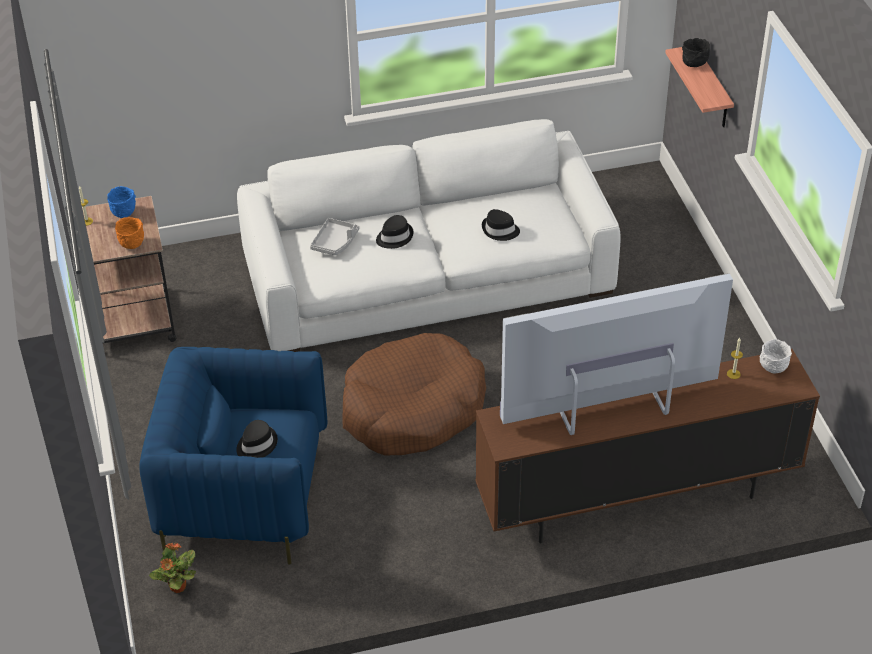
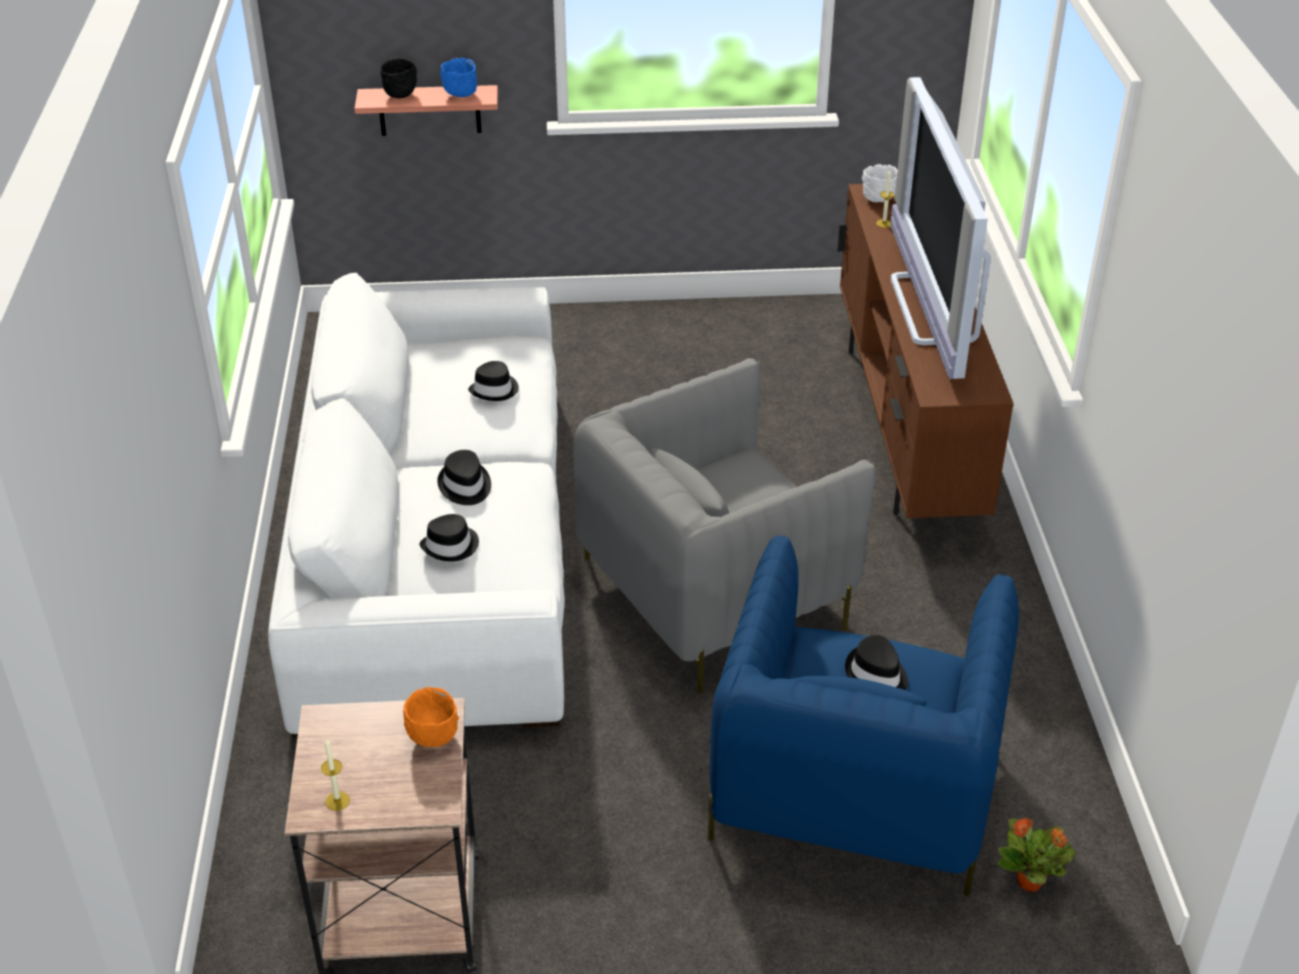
camera: 80 degrees left, 5 degrees down
blue bowl [107,186,136,218] -> blue bowl moved to [440,57,477,97]
grey tray [310,218,359,255] -> black hat [420,514,479,562]
brown dog bed [342,333,486,455] -> grey armchair [573,358,876,694]

